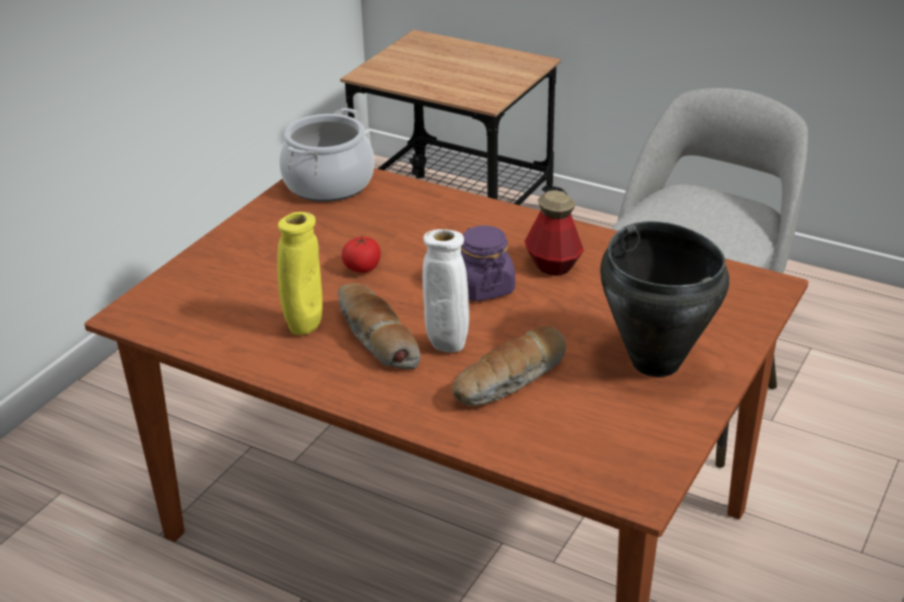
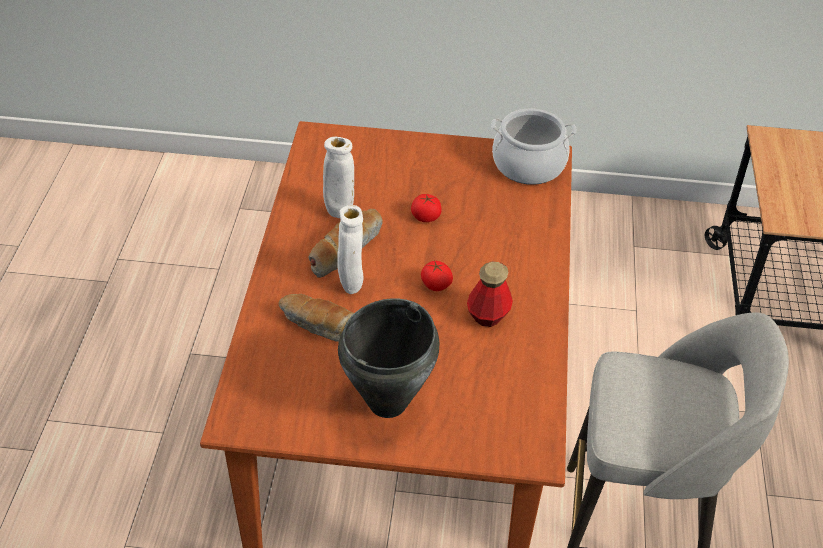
camera: 65 degrees right, 10 degrees up
yellow vase [277,212,323,335] -> white vase [323,137,354,218]
purple jar [461,226,515,301] -> tomato [421,261,453,291]

